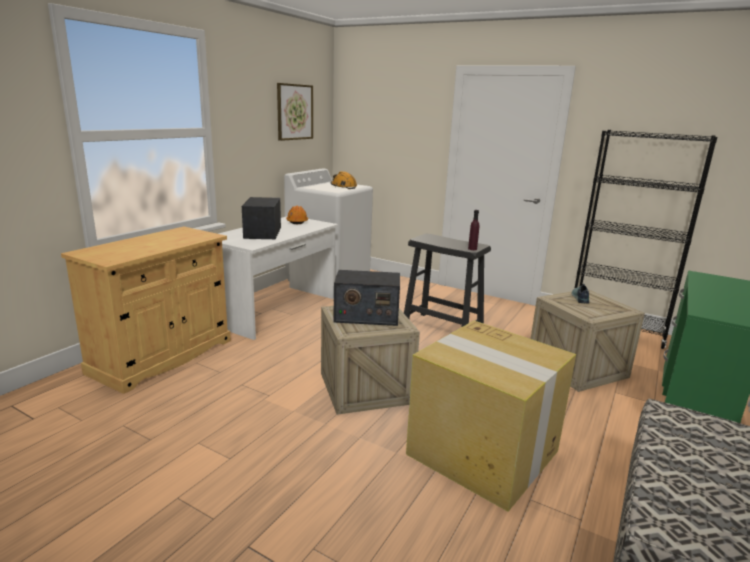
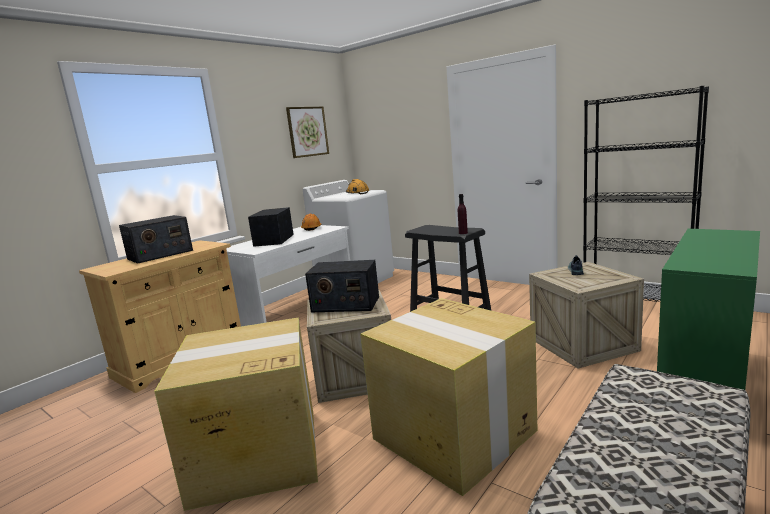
camera: 10 degrees right, 5 degrees down
none -> radio [119,215,193,264]
none -> cardboard box [154,317,318,511]

